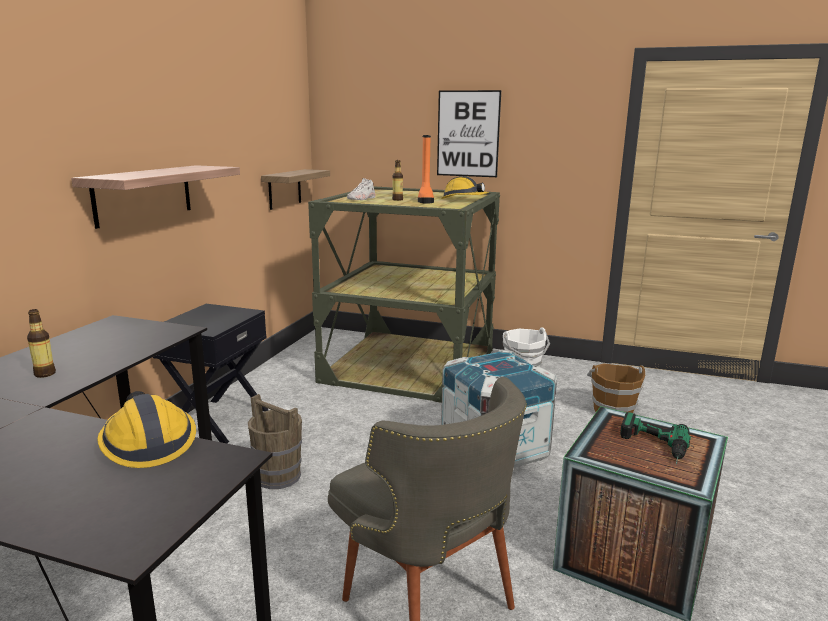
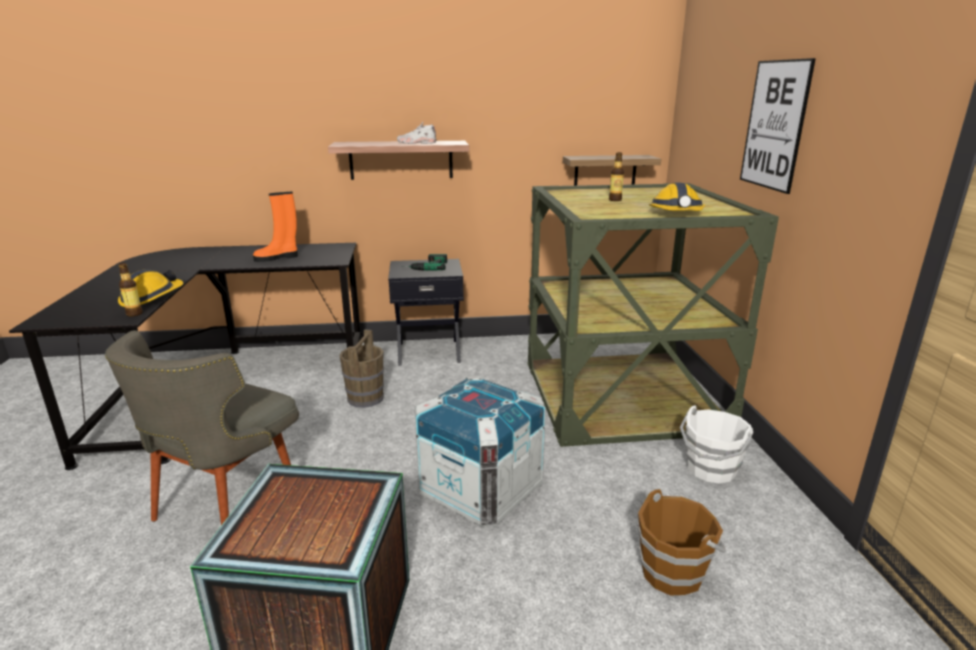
camera: 65 degrees right, 5 degrees up
bottle [27,309,56,378] -> bottle moved to [119,263,143,317]
white shoe [347,178,376,200] -> white shoe moved to [397,122,436,144]
orange boot [418,135,434,203] -> orange boot moved to [253,192,298,262]
power drill [620,412,691,464] -> power drill moved to [402,254,447,271]

